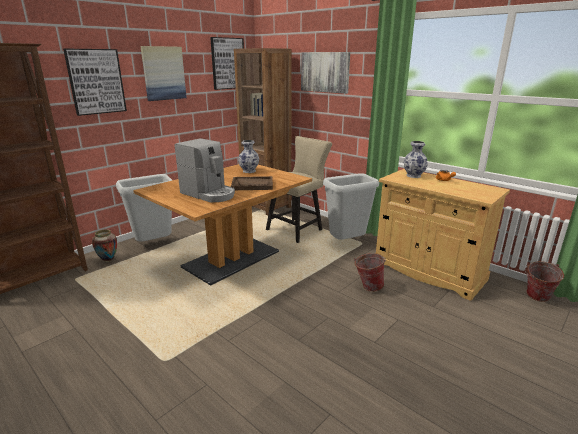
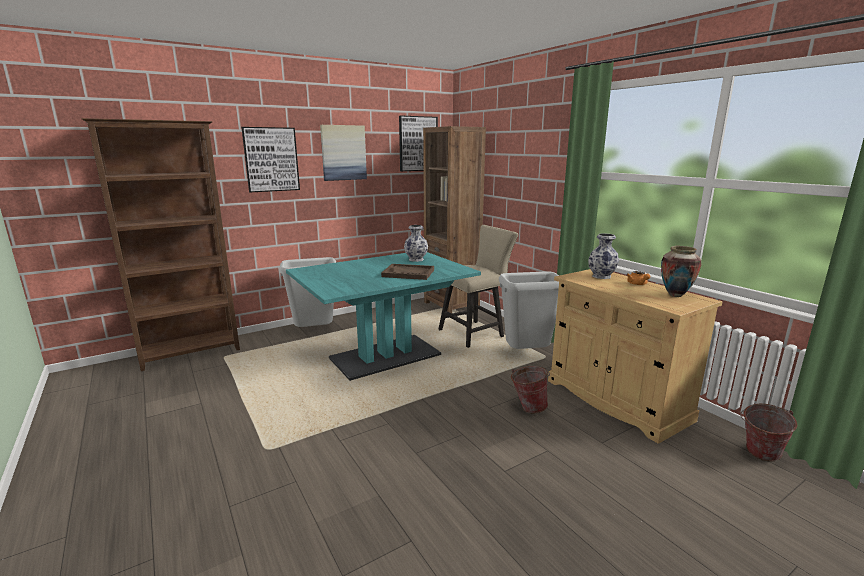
camera: 15 degrees right, 5 degrees down
vase [92,229,117,262] -> vase moved to [661,246,701,297]
brown dining table [133,164,312,286] -> turquoise dining table [286,252,481,381]
coffee machine [175,139,235,202] -> none
picture [301,52,350,94] -> none

